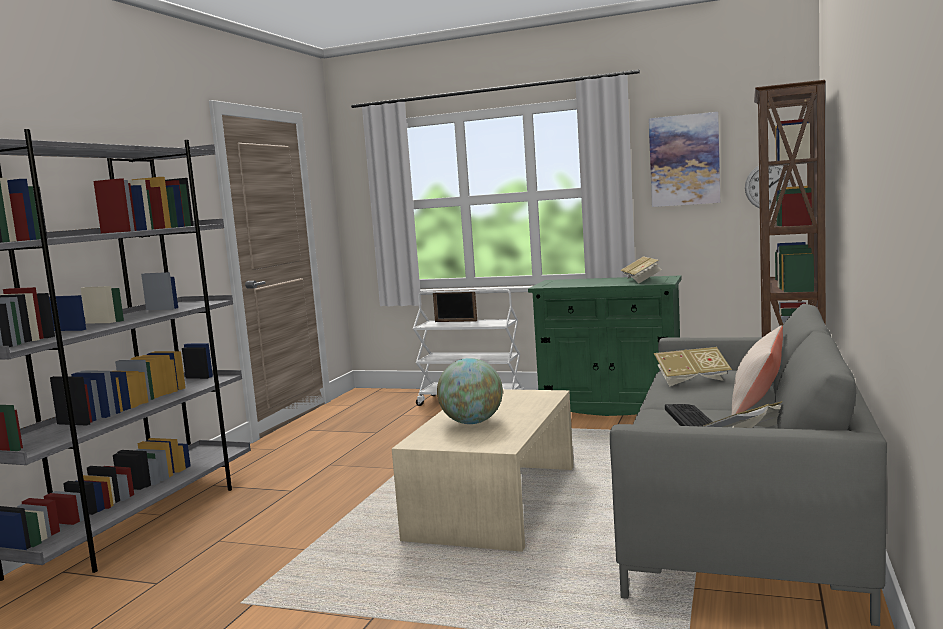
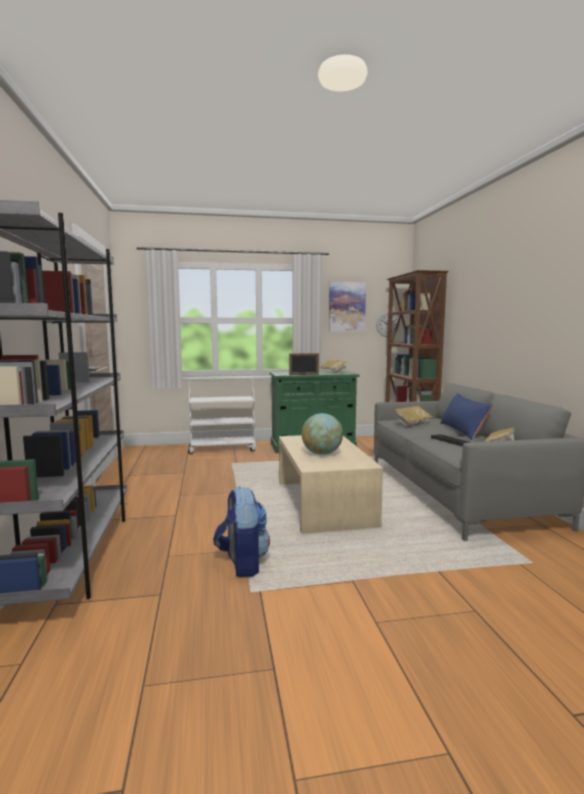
camera: 30 degrees left, 0 degrees up
picture frame [433,289,477,322] -> picture frame moved to [289,353,319,375]
beige pillow [732,325,783,415] -> blue pillow [440,393,493,440]
none -> backpack [213,486,270,577]

